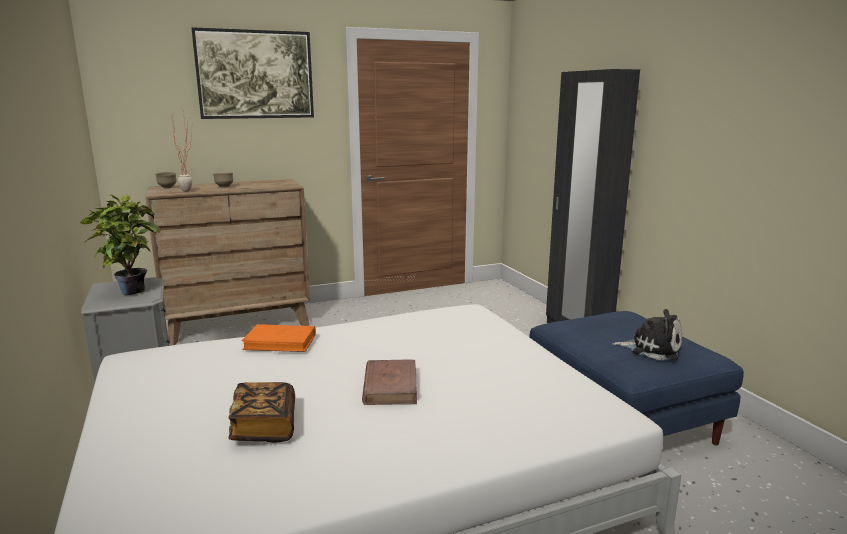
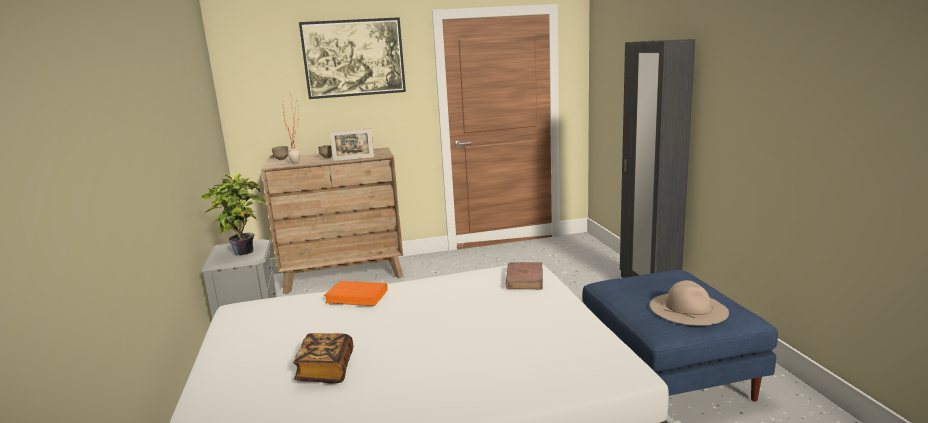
camera: 10 degrees right, 0 degrees up
brown book [362,360,417,405] -> brown book moved to [505,262,543,290]
plush toy [612,309,682,360] -> beige hat [650,280,729,326]
none -> picture frame [329,128,374,161]

